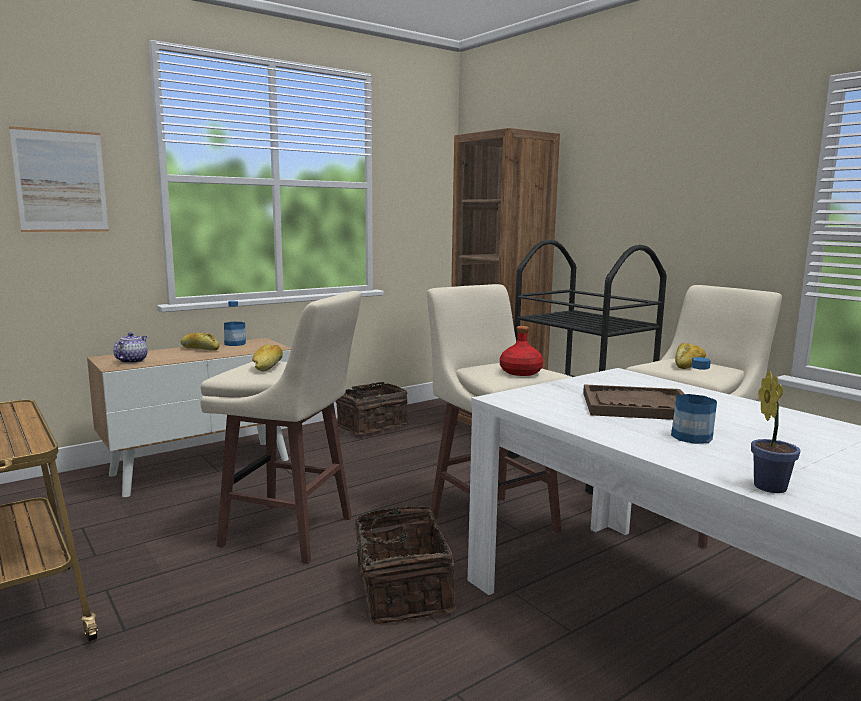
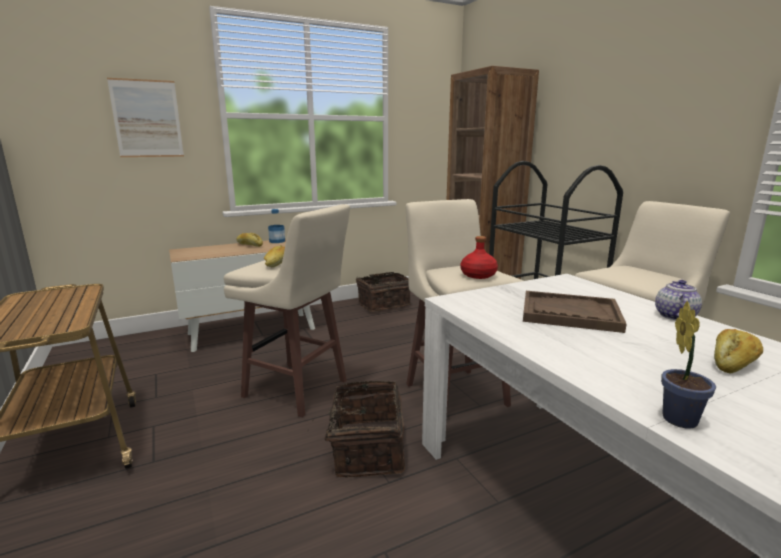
camera: 10 degrees right, 5 degrees up
teapot [113,332,148,363] -> teapot moved to [655,280,702,320]
bottle [671,357,717,444] -> none
bread [675,343,706,369] -> bread moved to [714,329,763,374]

